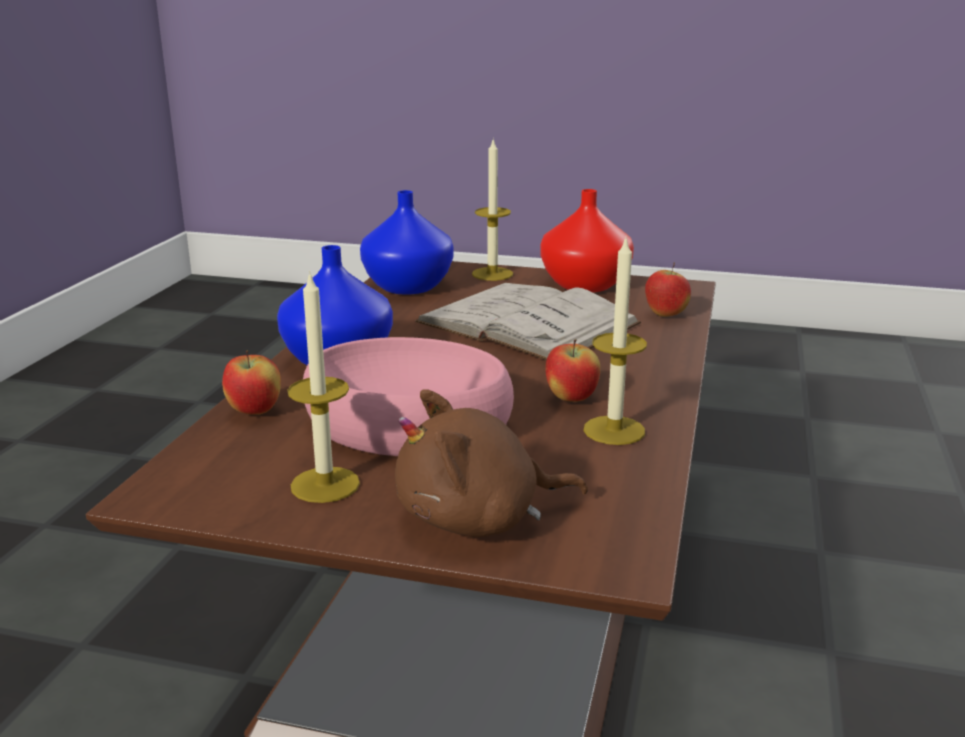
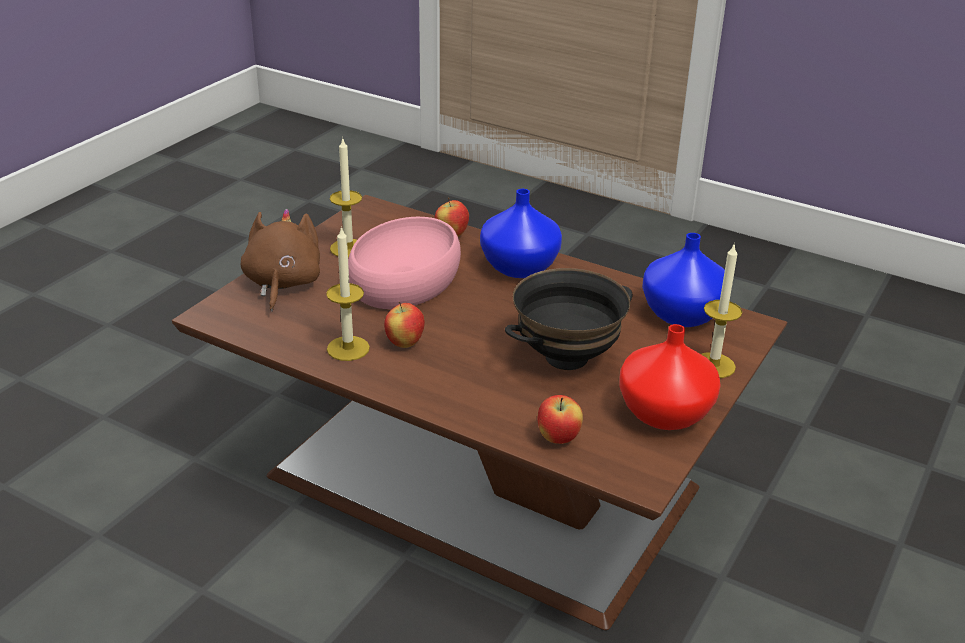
camera: 105 degrees right, 10 degrees up
white book [415,283,641,360] -> black bowl [505,268,633,370]

